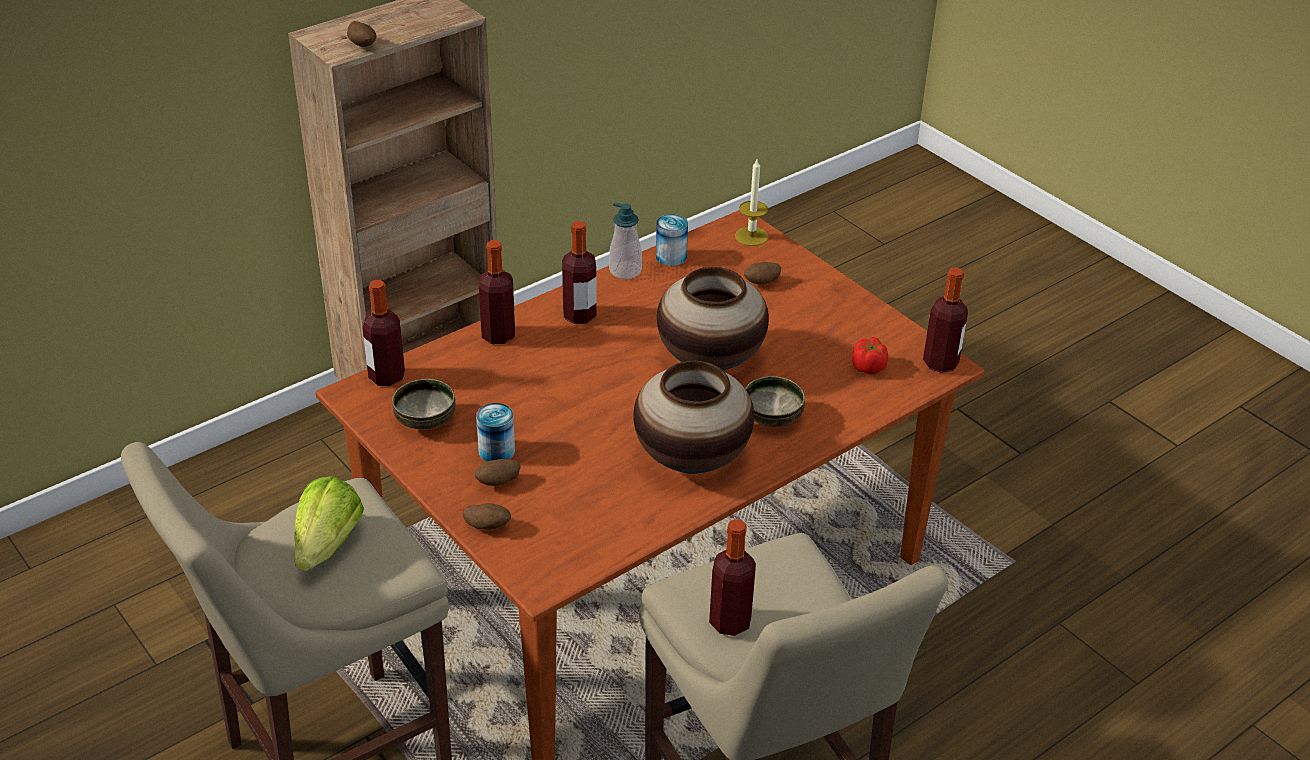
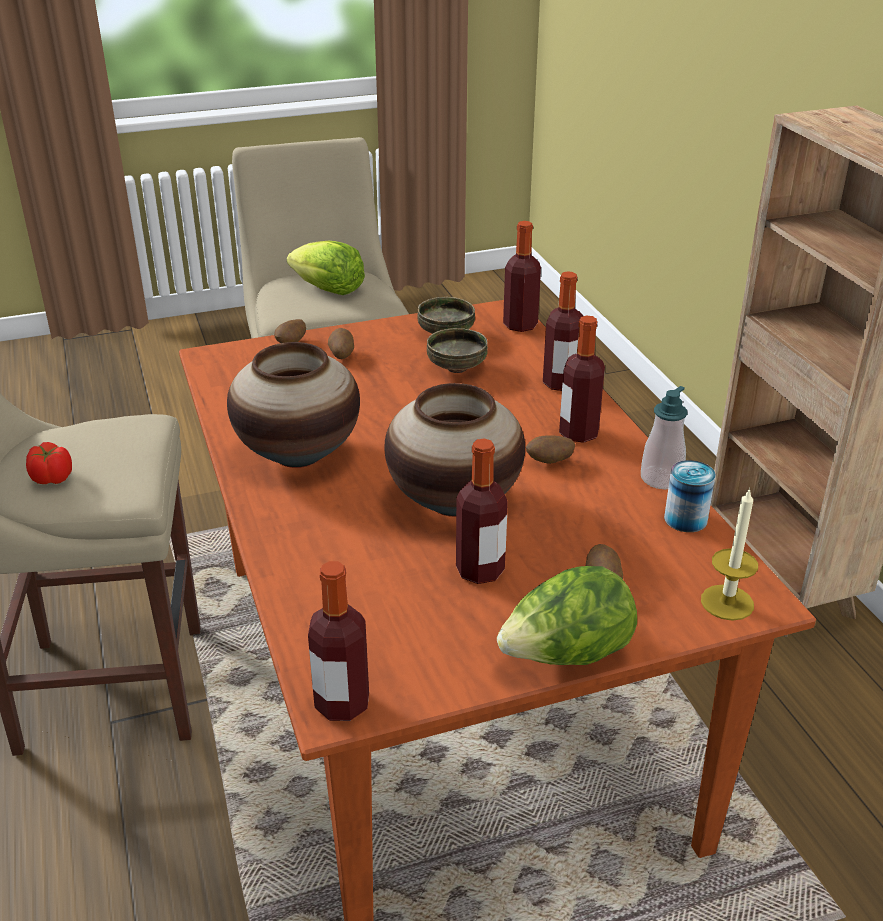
camera: 110 degrees right, 5 degrees down
potato [347,21,376,47] -> potato moved to [526,435,575,464]
can [476,403,515,462] -> none
bottle [709,519,756,636] -> bottle moved to [456,438,508,584]
bowl [745,376,805,427] -> bowl moved to [427,328,488,373]
tomato [852,337,888,375] -> tomato moved to [26,442,72,484]
none -> lettuce [497,566,637,665]

